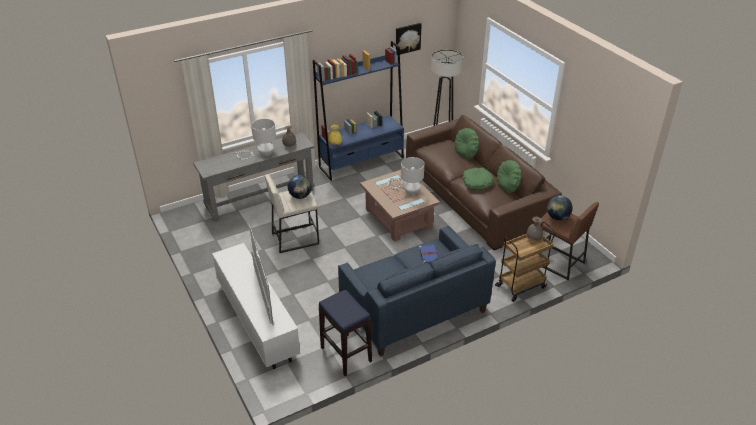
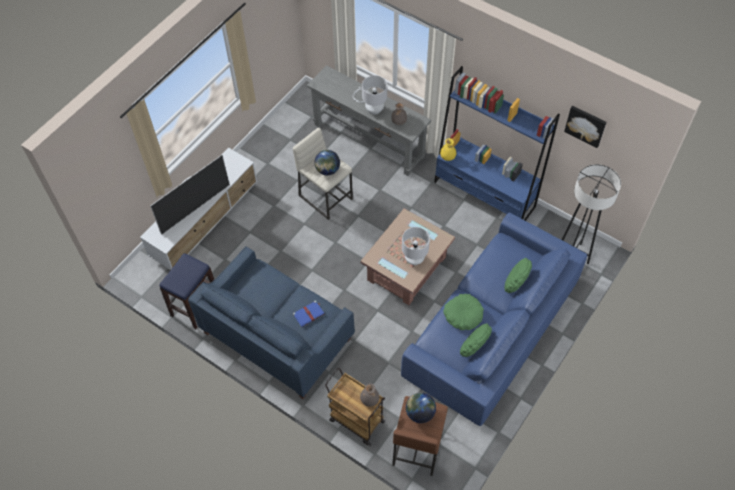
camera: 65 degrees right, 20 degrees up
brown sofa [406,115,562,250] -> blue sofa [401,212,587,426]

